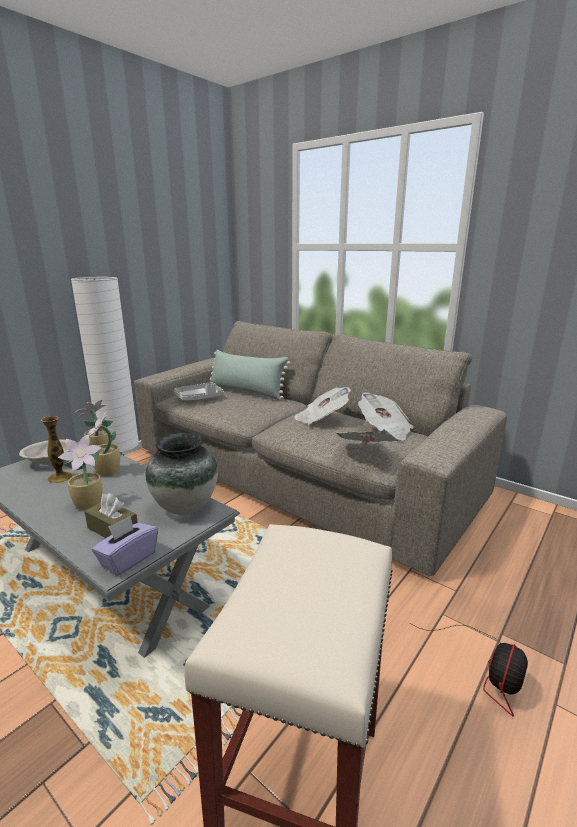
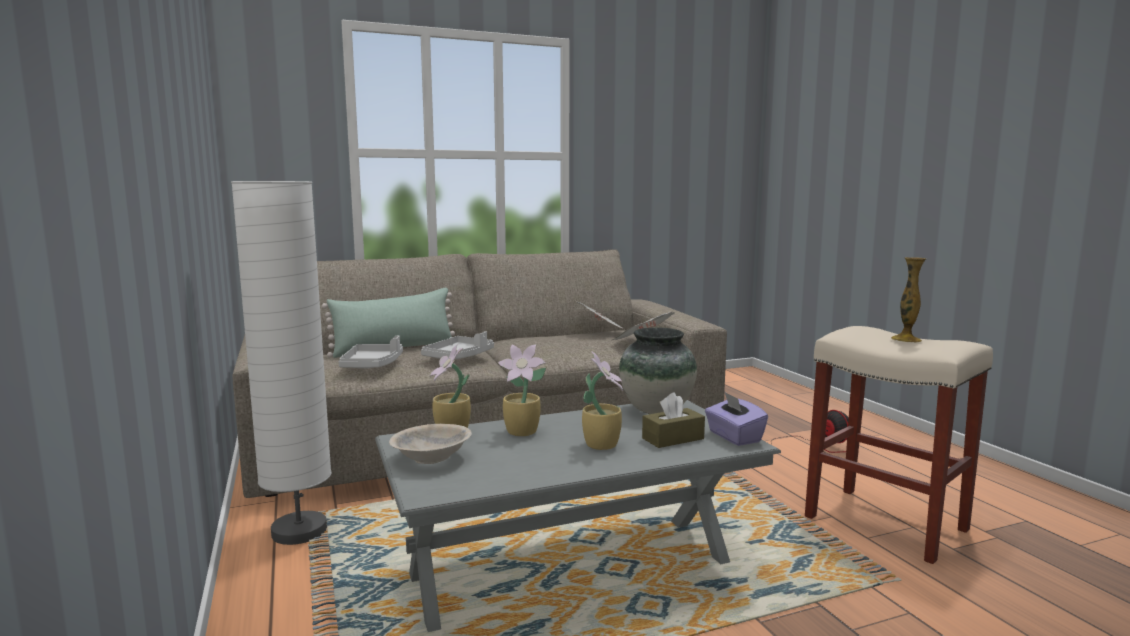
camera: 60 degrees left, 10 degrees down
vase [41,416,73,483] -> vase moved to [891,257,926,342]
newspaper [294,387,351,425] -> none
none -> grey tray [421,331,494,359]

